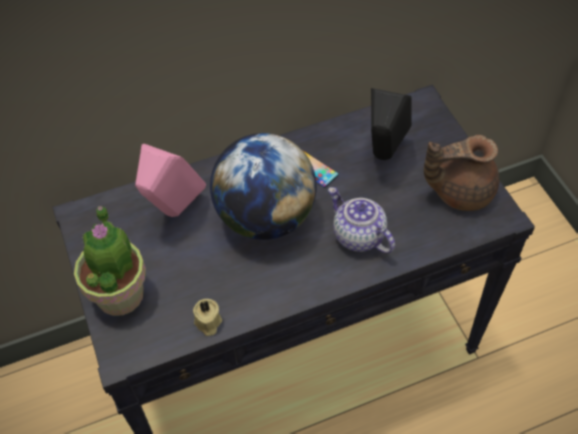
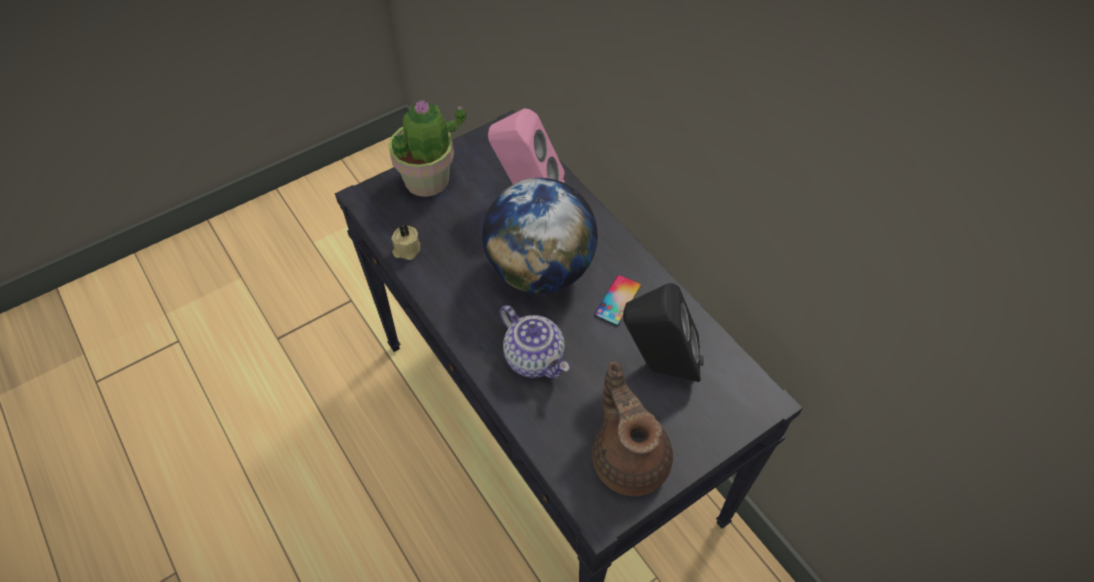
camera: 75 degrees right, 0 degrees up
teapot [328,187,395,253] -> teapot turned 105 degrees clockwise [500,305,569,378]

